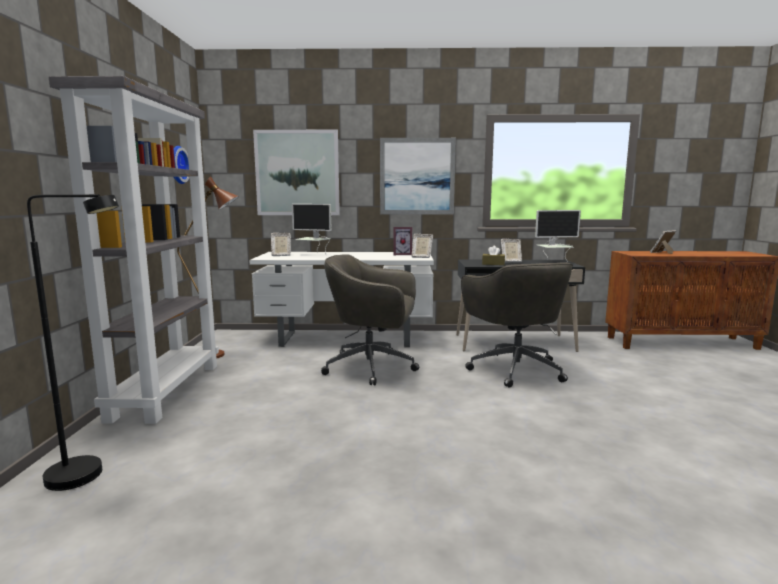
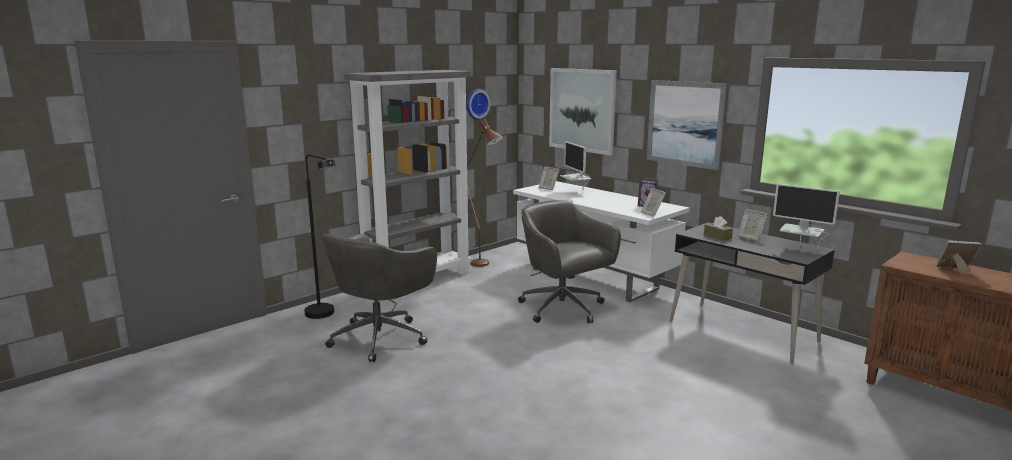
camera: 45 degrees right, 5 degrees up
grey office chair [461,262,573,388] -> grey office chair moved to [322,233,437,362]

